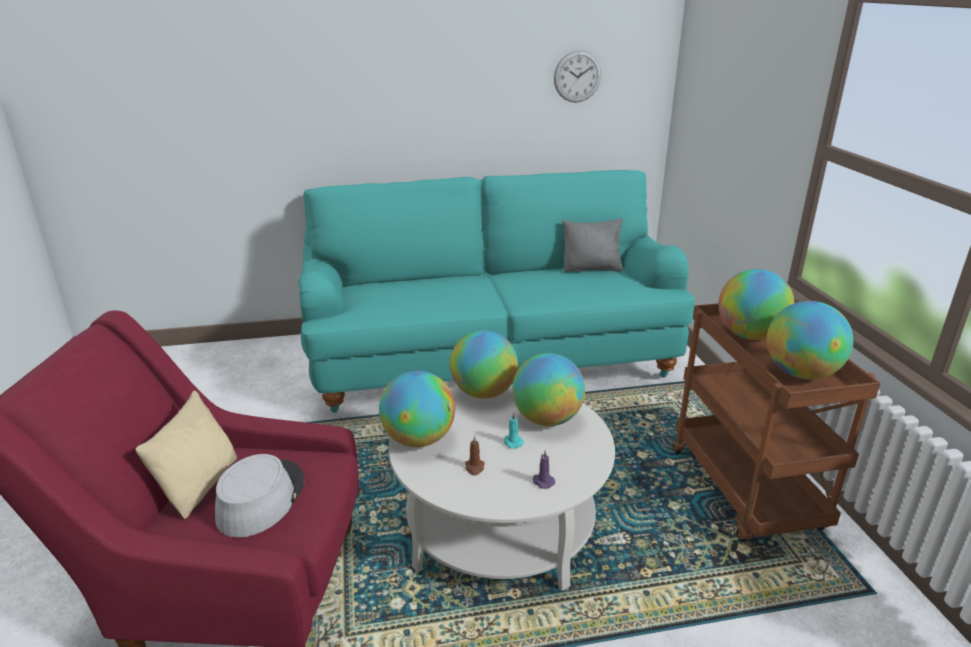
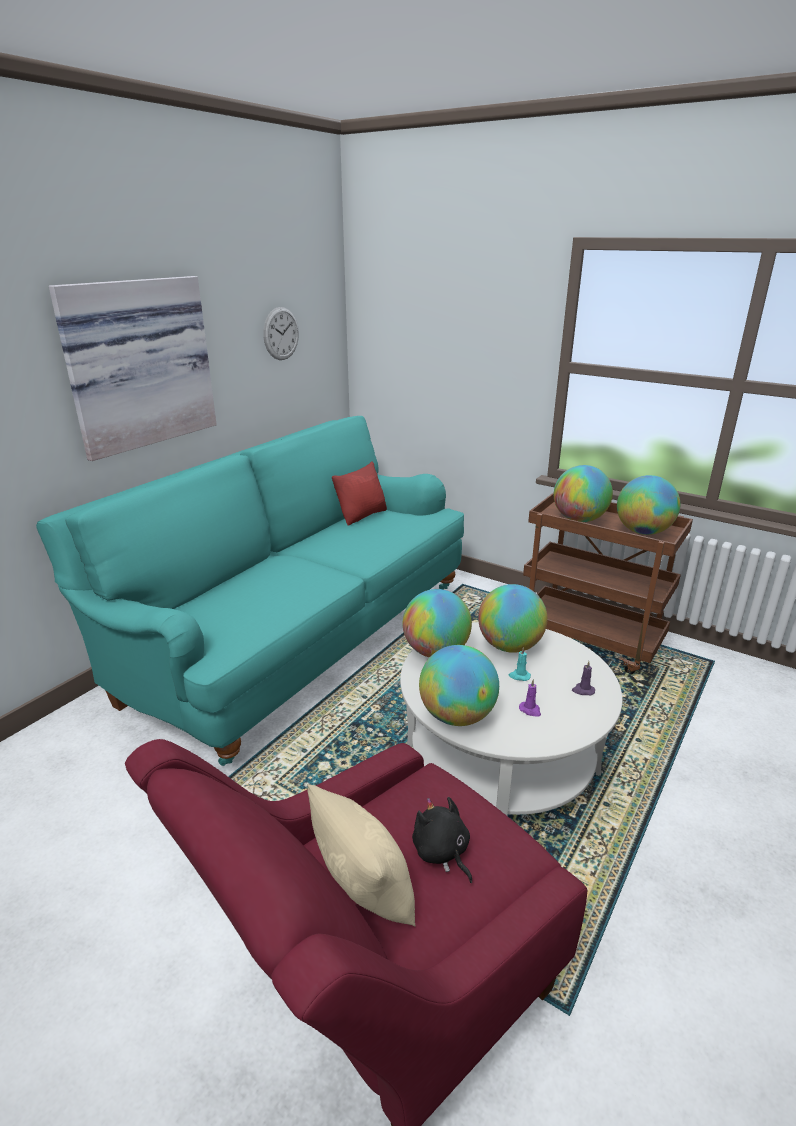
camera: 45 degrees left, 0 degrees up
grey hat [215,454,304,538] -> black plush toy [412,797,472,883]
brown candle [465,435,485,476] -> purple candle [519,679,541,717]
grey pillow [562,218,623,272] -> red pillow [332,462,387,526]
none -> picture [49,276,217,461]

